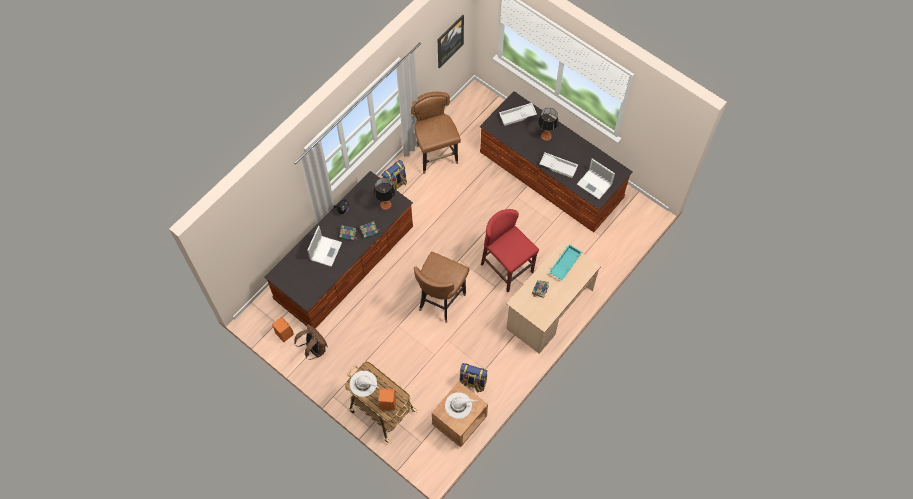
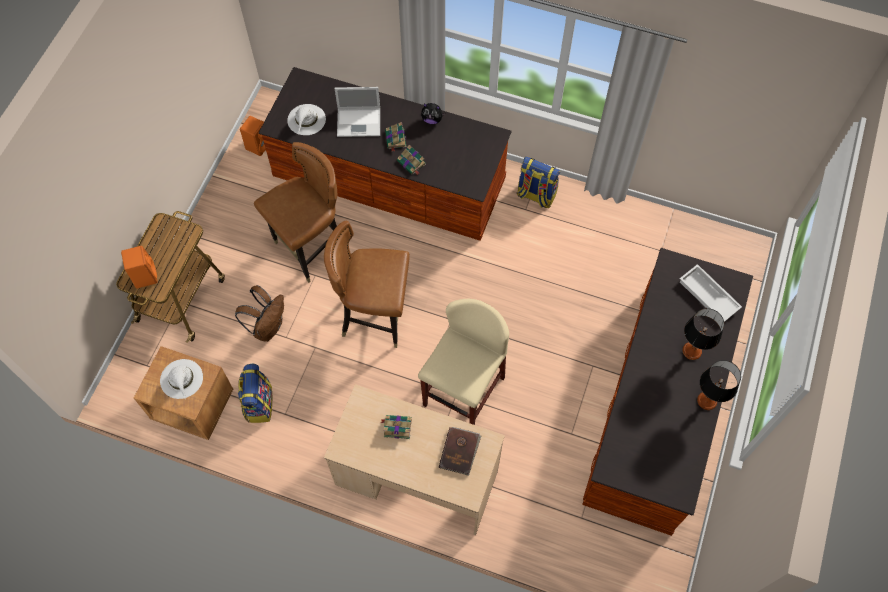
camera: 70 degrees right, 0 degrees up
brown backpack [294,324,328,360] -> brown backpack moved to [235,285,284,342]
white hat [350,371,379,397] -> white hat moved to [287,104,326,135]
table lamp [374,178,395,210] -> table lamp moved to [697,360,741,410]
brown chair [411,92,461,174] -> brown chair moved to [254,142,338,283]
picture [438,15,464,68] -> none
red stool [481,209,539,292] -> beige stool [418,299,509,425]
white tray [540,153,578,178] -> none
turquoise tray [549,244,582,280] -> brown book [439,427,481,476]
laptop [577,159,615,199] -> none

